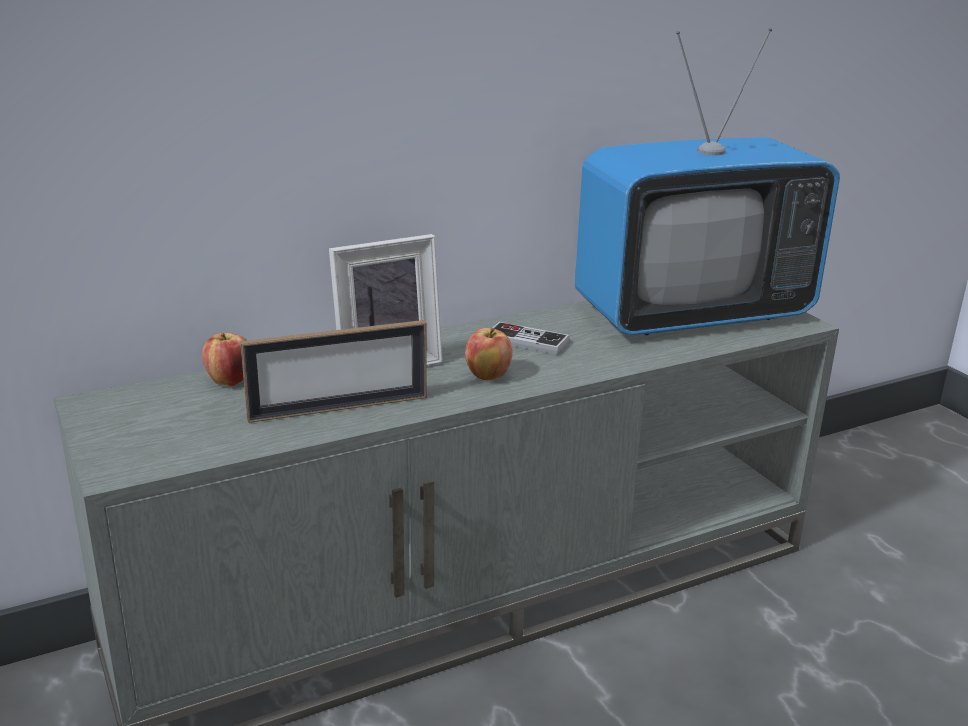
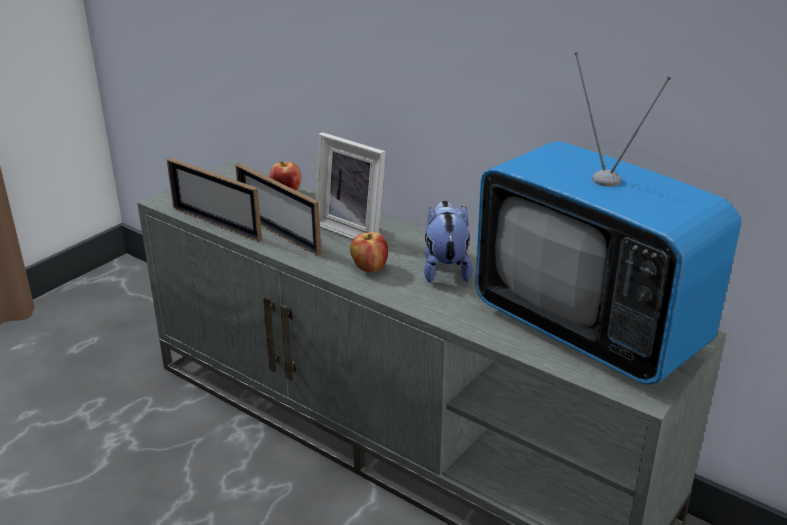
camera: 65 degrees right, 5 degrees up
game controller [492,322,570,355] -> plush toy [424,201,473,283]
none -> picture frame [167,158,262,242]

